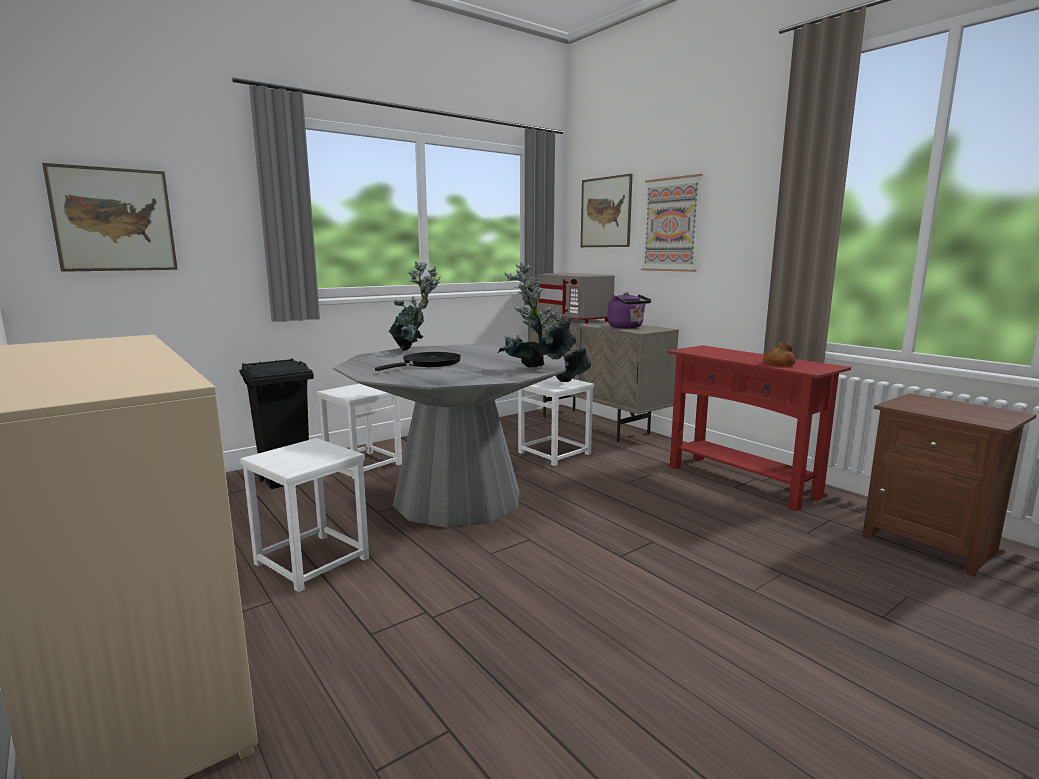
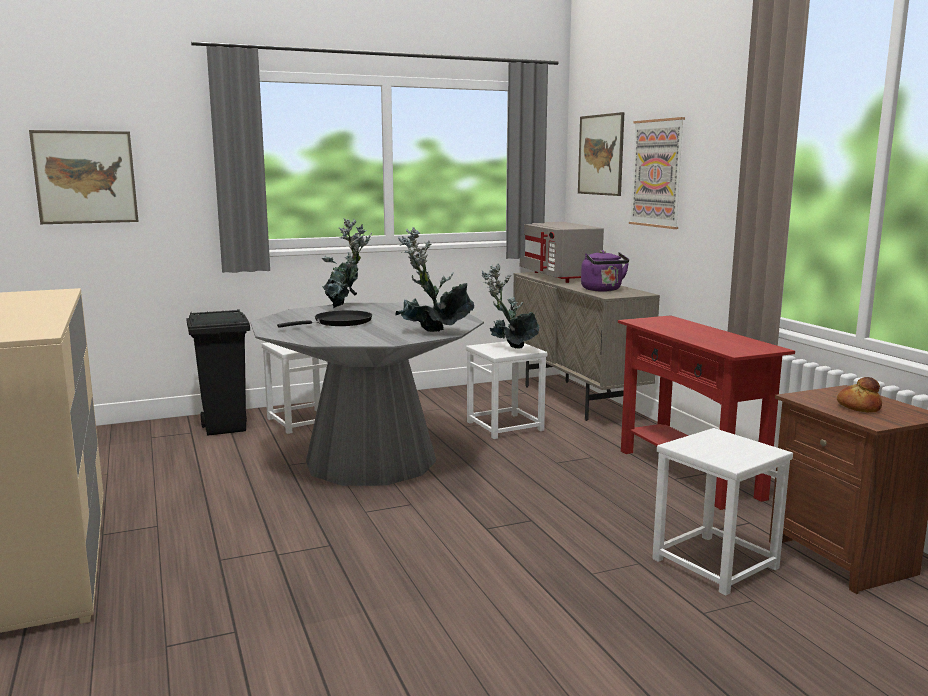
camera: 15 degrees right, 0 degrees up
white stool [240,438,369,592] -> white stool moved to [652,428,793,596]
bread [763,341,795,366] -> bread moved to [837,377,882,412]

